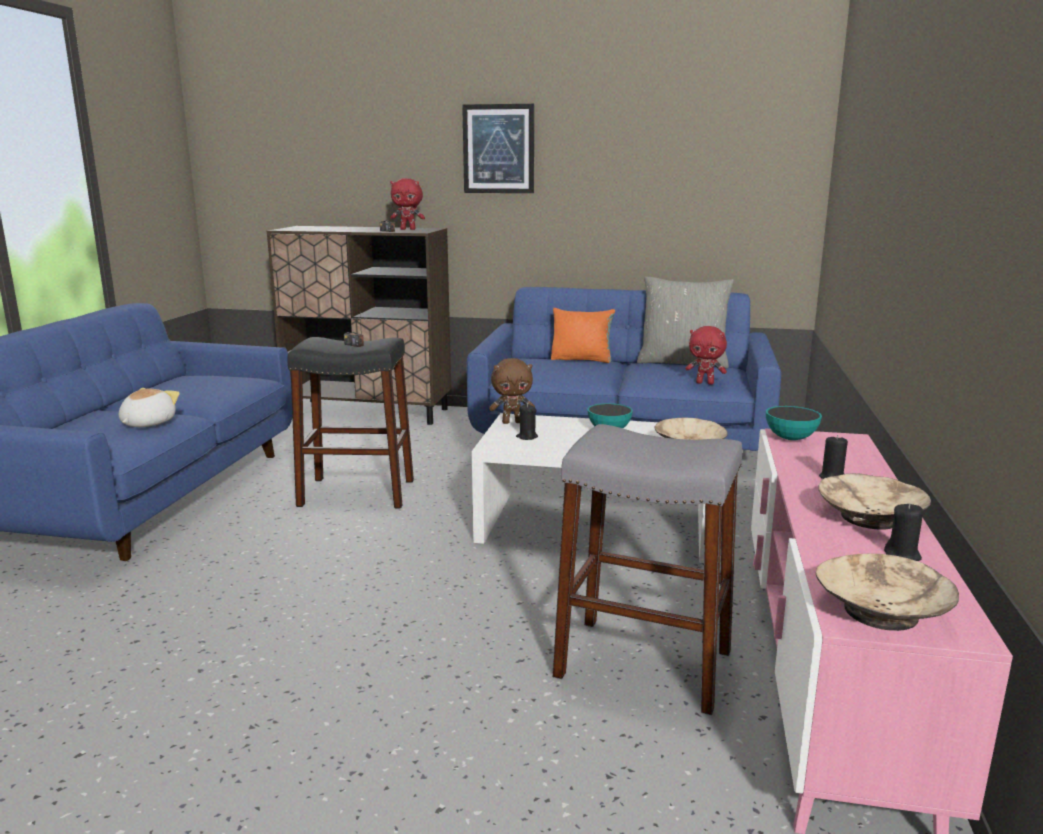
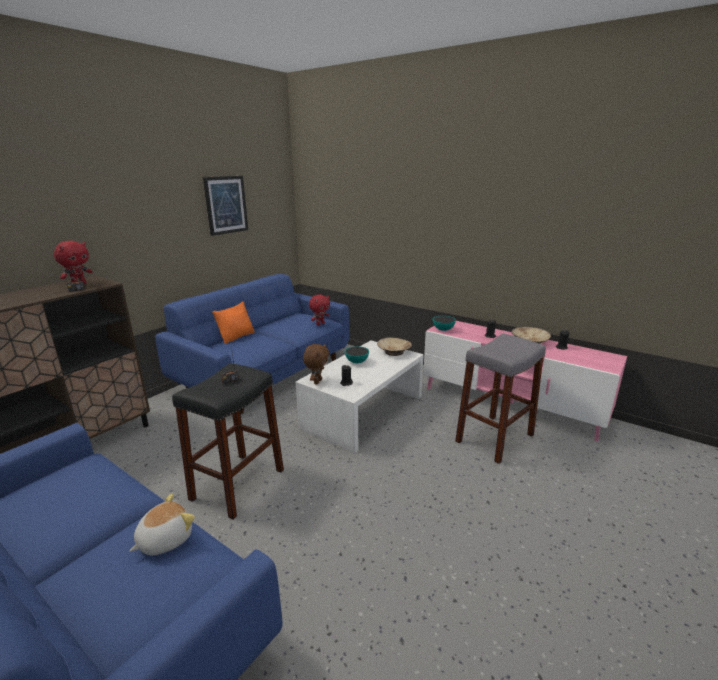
camera: 65 degrees left, 5 degrees up
plush toy [119,388,180,427] -> plush toy turned 90 degrees clockwise [129,493,195,556]
picture [462,104,534,193] -> picture moved to [203,176,248,236]
grey pillow [637,276,734,369] -> none
beige bowl [816,553,959,631] -> none

